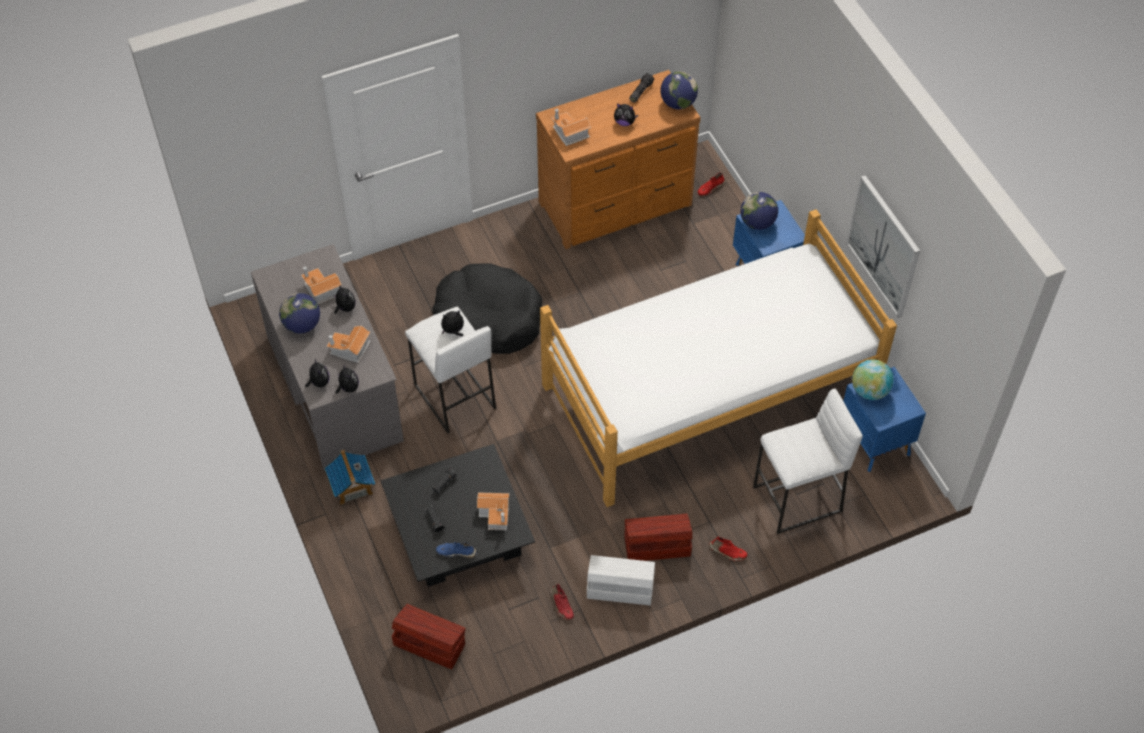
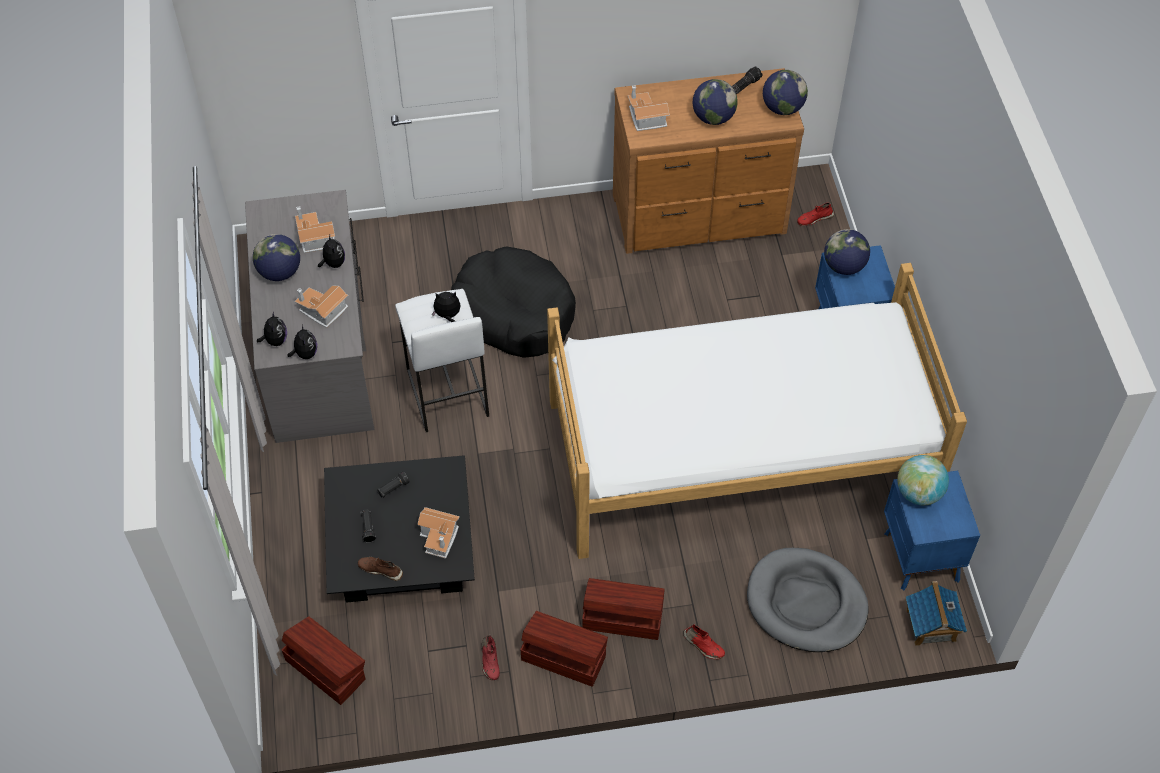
camera: 15 degrees right, 0 degrees up
toy house [325,450,375,505] -> toy house moved to [906,581,967,646]
blue shoe [436,542,476,558] -> brown shoe [358,557,403,581]
white storage box [587,555,655,605] -> brown storage box [520,611,608,687]
plush toy [614,104,638,126] -> globe [693,79,738,125]
white stool [753,389,863,534] -> grey dog bed [747,548,869,652]
picture [846,175,920,318] -> none

